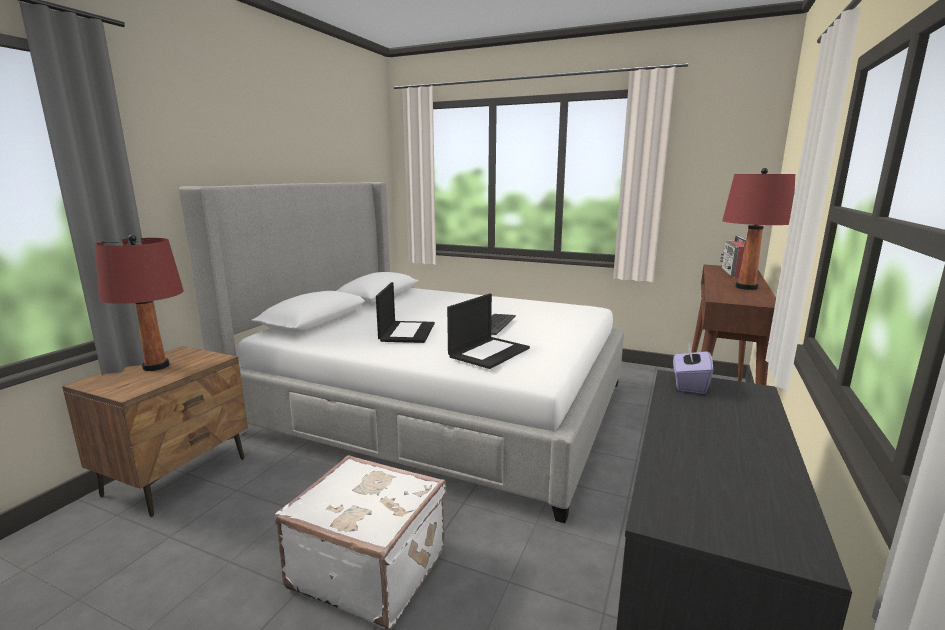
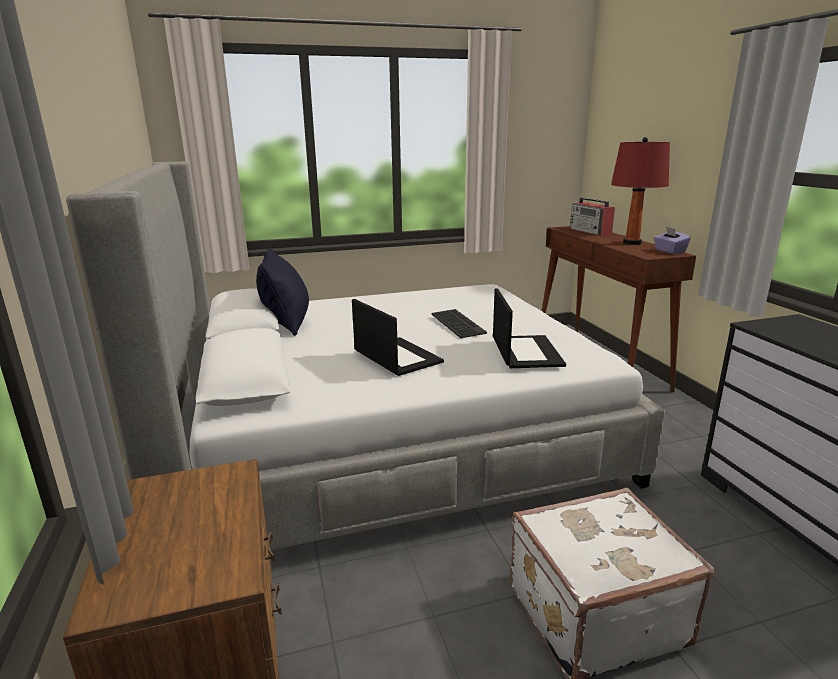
camera: 40 degrees left, 5 degrees up
red table lamp [95,235,184,371] -> none
purple tissue box [673,343,713,394] -> purple tissue box moved to [653,227,691,254]
none -> black pillow [256,248,309,336]

